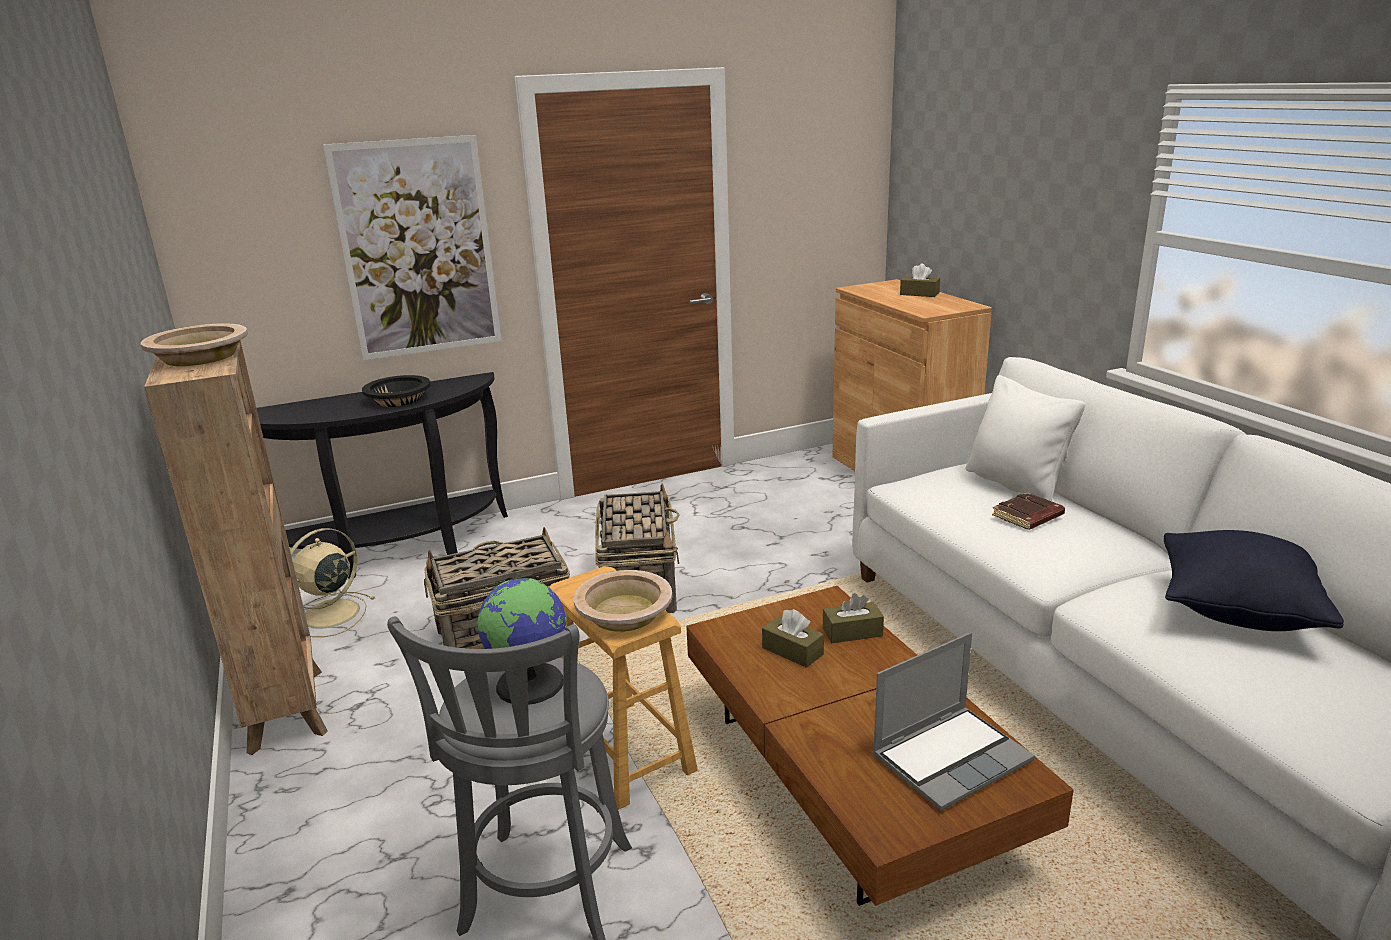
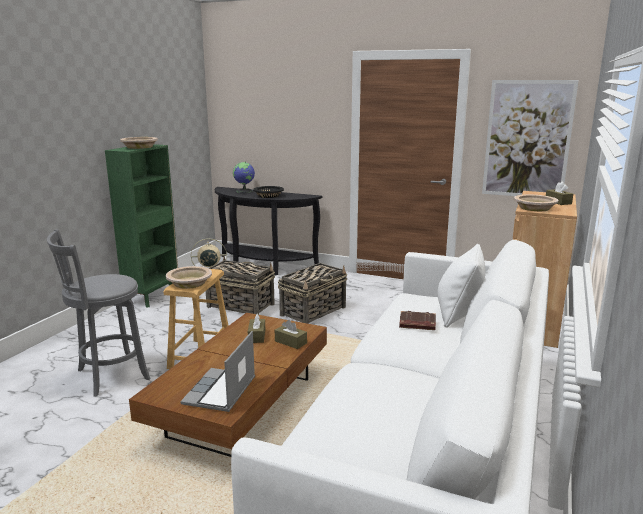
camera: 45 degrees right, 5 degrees down
brown bookcase [144,341,328,755] -> green bookcase [105,144,178,308]
picture [323,135,501,360] -> picture moved to [482,80,579,196]
globe [477,576,567,705] -> globe moved to [233,162,255,193]
laptop [873,632,1035,811] -> laptop turned 90 degrees clockwise [180,331,255,412]
black pillow [1164,530,1344,631] -> none
none -> beige bowl [514,194,558,211]

